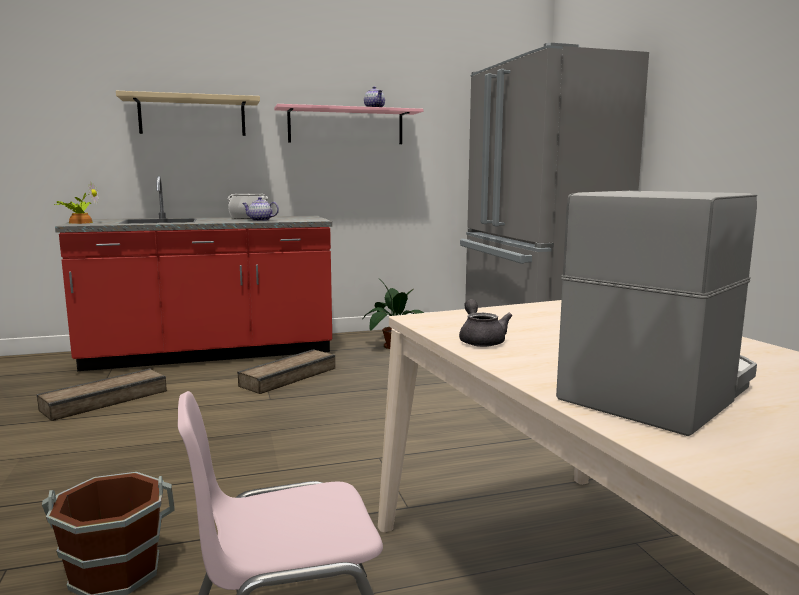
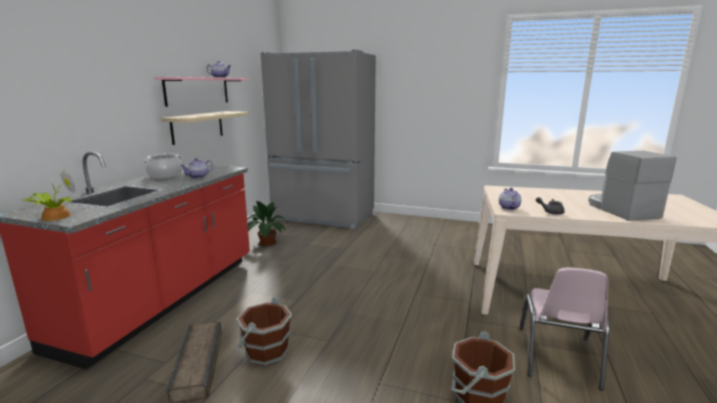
camera: 55 degrees left, 5 degrees up
beige shelf [116,91,260,136] -> beige shelf moved to [161,111,249,145]
crate [237,349,335,394] -> none
none -> brown bucket [237,297,292,365]
none -> teapot [499,188,521,210]

